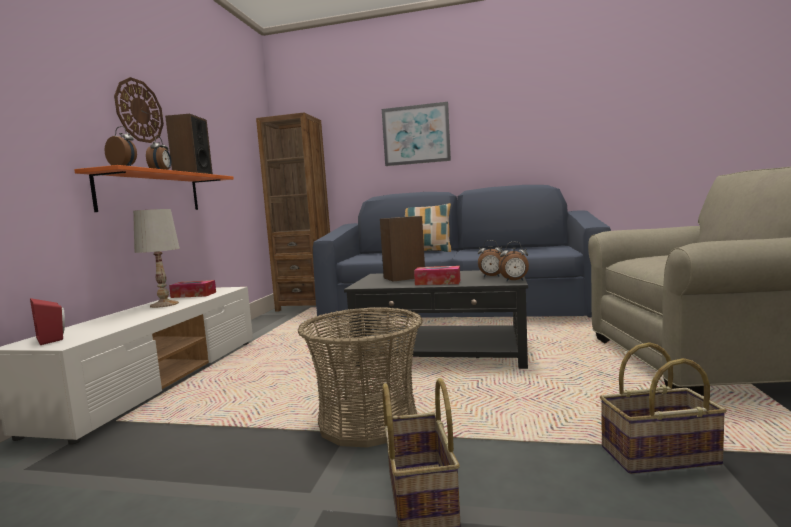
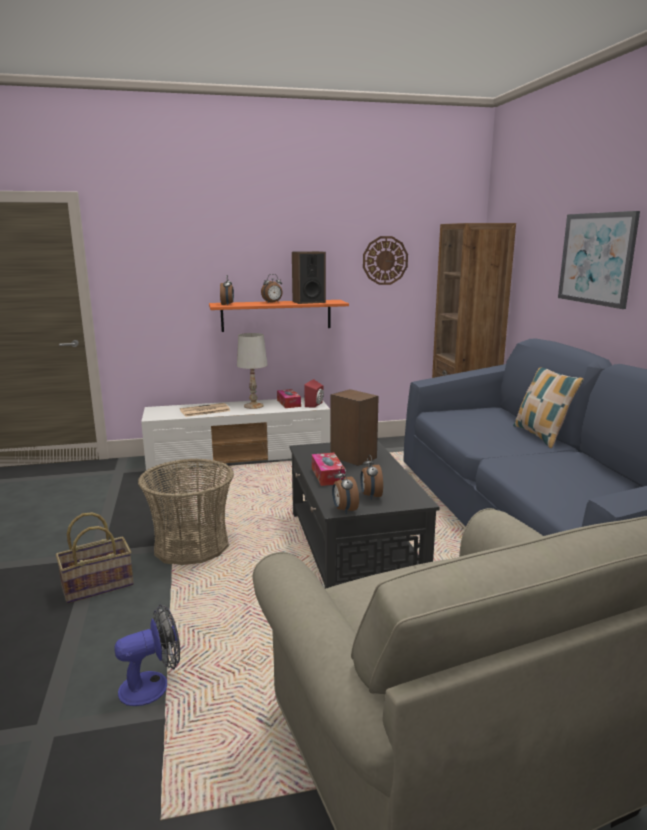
camera: 65 degrees right, 10 degrees up
red speaker [30,298,65,345] -> red speaker moved to [304,379,324,408]
wall clock [114,77,164,143] -> wall clock moved to [363,236,408,285]
basket [600,342,727,474] -> fan [114,604,180,706]
none -> newspaper [180,403,230,417]

